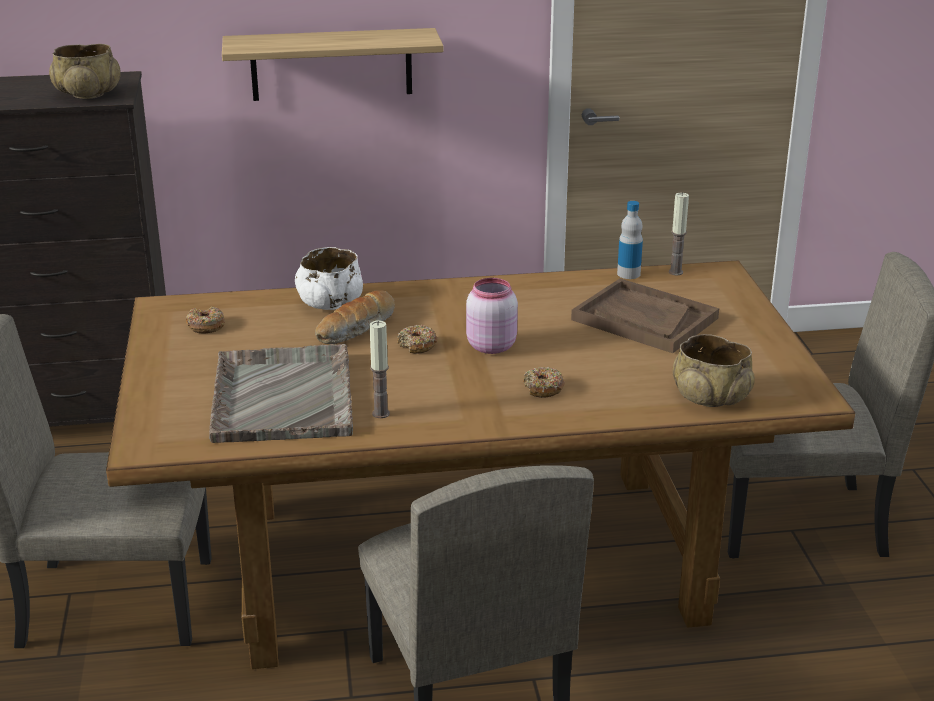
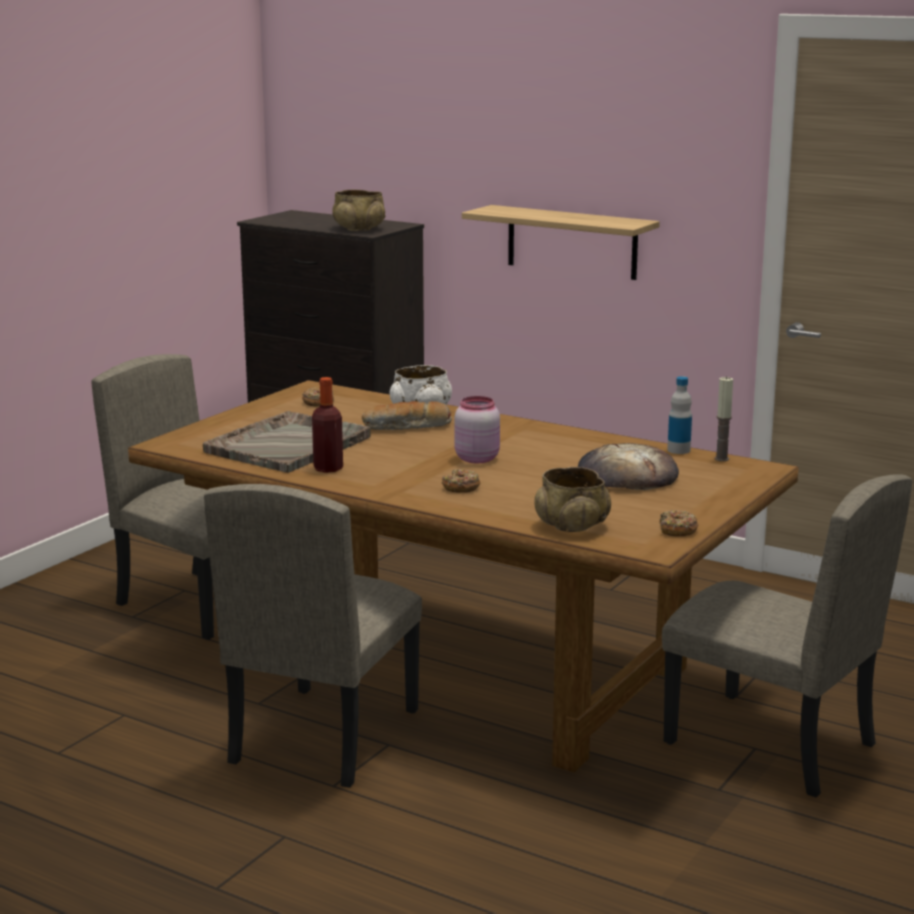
camera: 40 degrees right, 10 degrees down
candle [370,321,390,418] -> bottle [312,377,343,473]
donut [397,325,437,354] -> donut moved to [659,510,699,536]
brown tray [571,278,719,353] -> bread [578,443,679,490]

